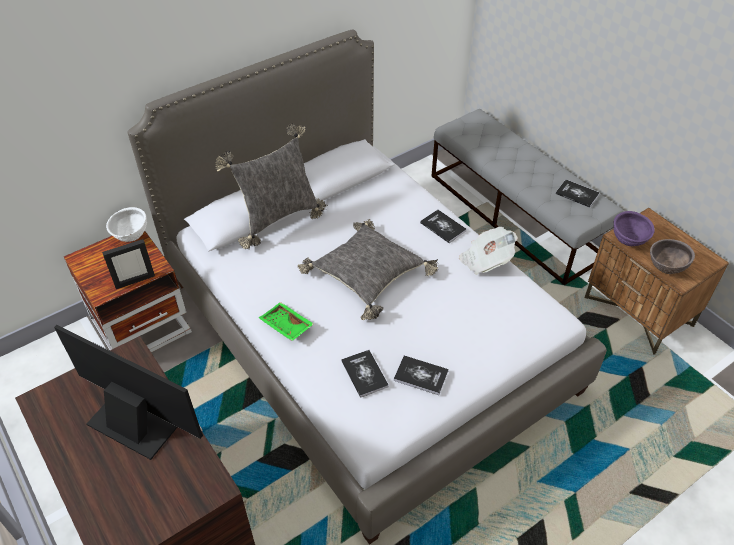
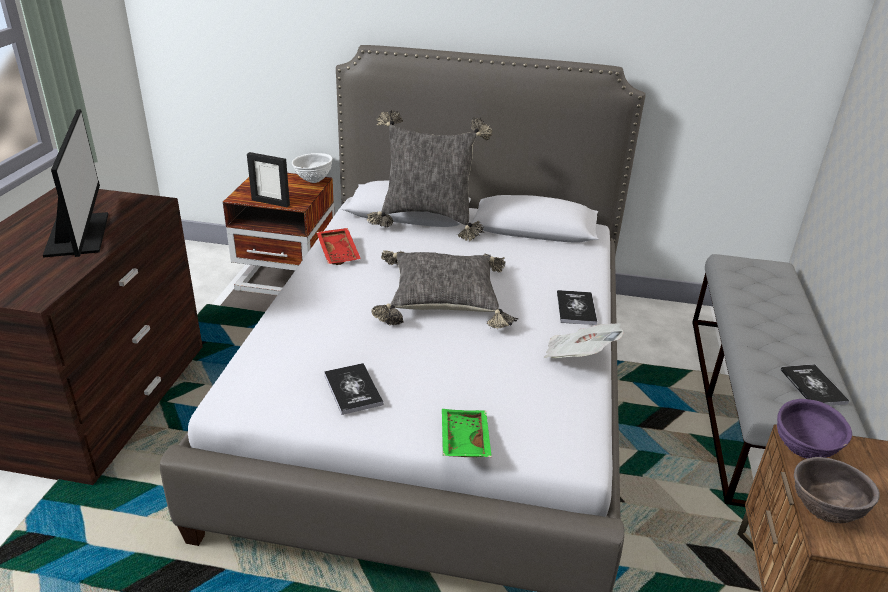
camera: 45 degrees right, 15 degrees down
green tray [259,302,314,341] -> green tray moved to [442,409,492,457]
book [341,350,389,398] -> none
none -> red tray [316,228,361,265]

